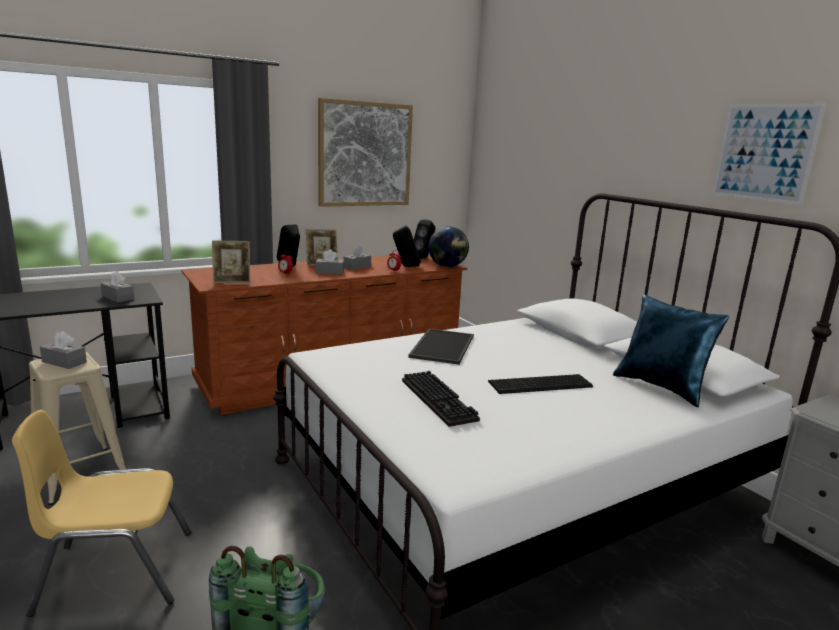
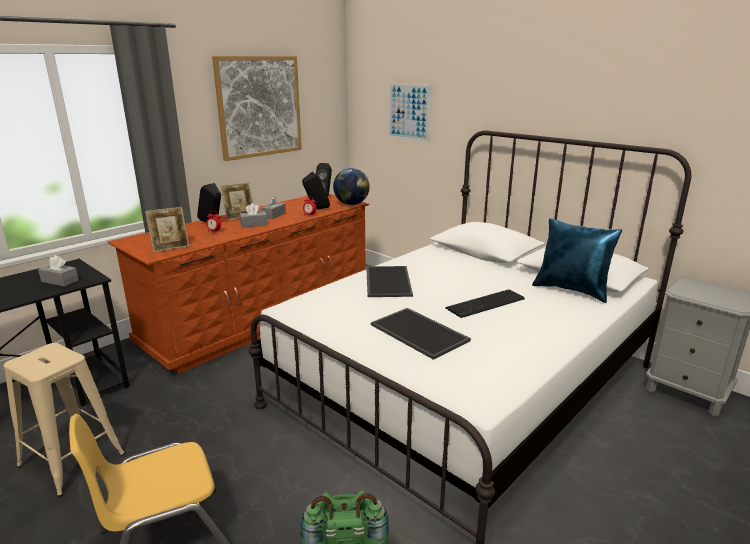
camera: 15 degrees left, 5 degrees up
grey tissue box [40,331,87,369] -> none
keyboard [402,371,480,427] -> tray [371,308,471,360]
picture [712,103,826,205] -> picture moved to [388,83,431,142]

